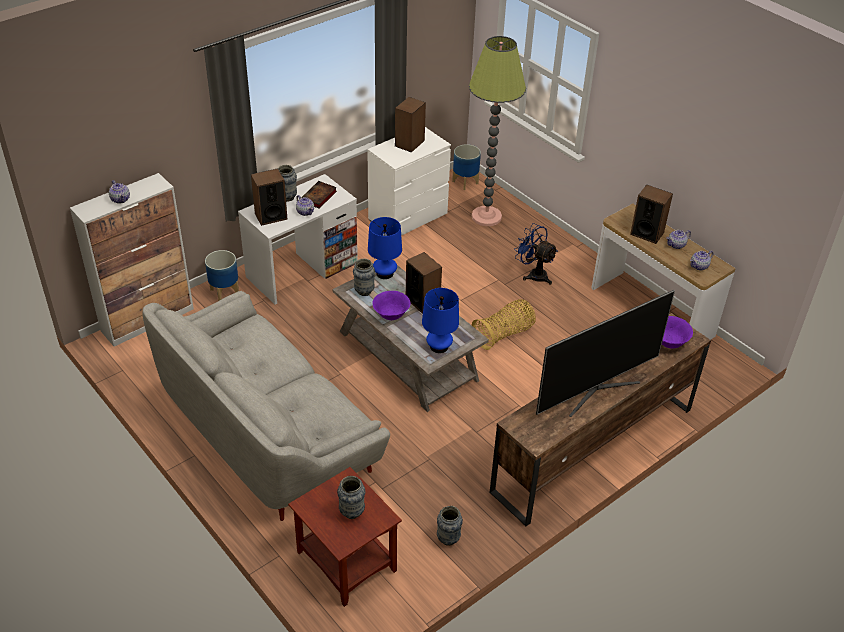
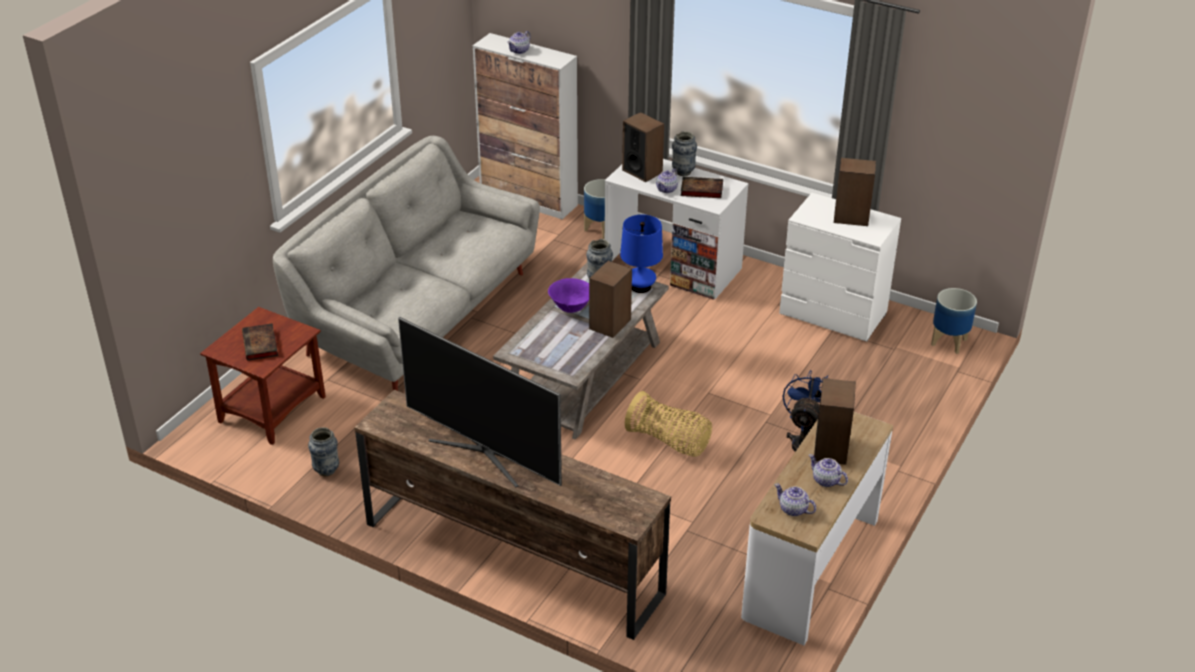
camera: 70 degrees right, 5 degrees down
vase [337,476,365,519] -> book [242,323,278,361]
blue table lamp [422,288,459,353] -> none
floor lamp [469,36,526,226] -> none
purple bowl [662,316,693,348] -> none

